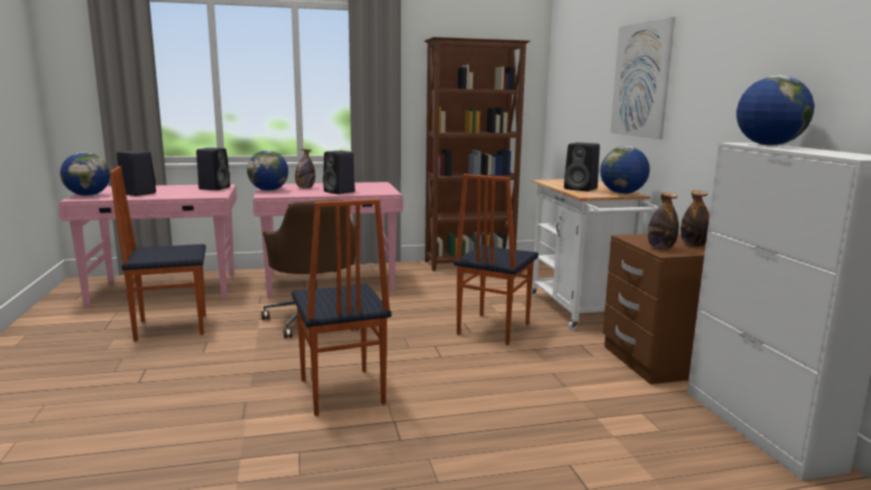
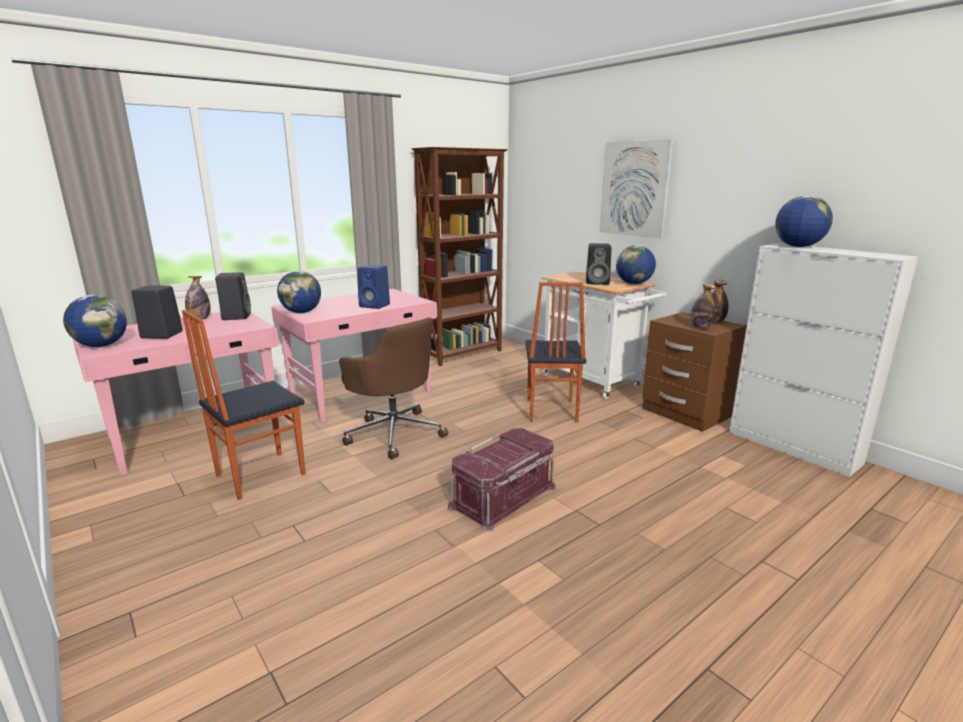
camera: 25 degrees left, 5 degrees up
chair [292,199,392,416] -> red storage box [448,428,556,531]
bottle [295,149,315,188] -> bottle moved to [185,276,210,319]
black speaker [323,151,355,194] -> blue speaker [358,264,390,309]

